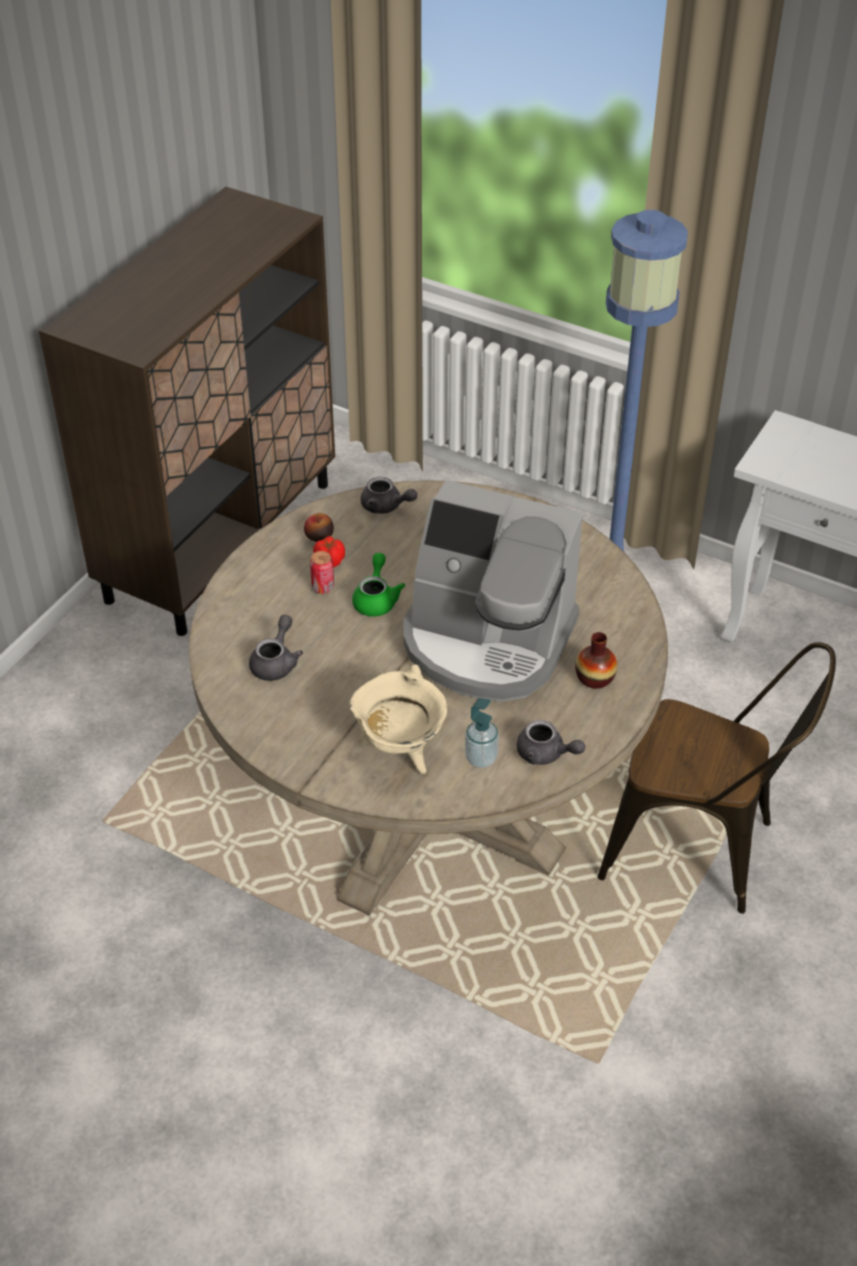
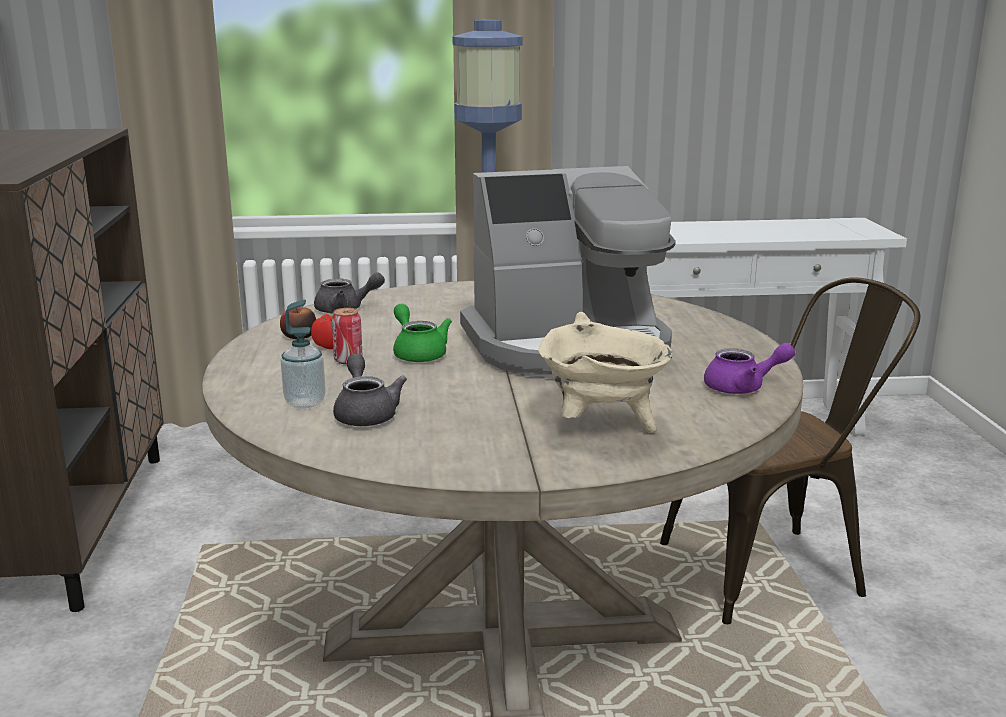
camera: 35 degrees left, 25 degrees down
soap dispenser [465,698,499,768] -> soap dispenser moved to [280,299,326,408]
grey teapot [517,720,585,765] -> purple teapot [704,343,795,394]
vase [575,632,617,689] -> none

